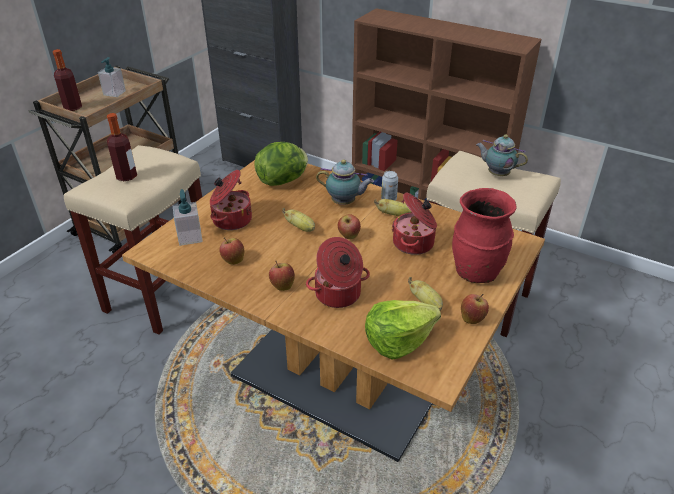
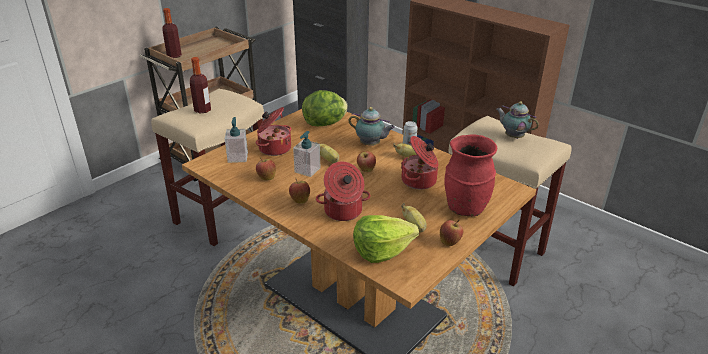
camera: 10 degrees right, 5 degrees down
soap dispenser [98,57,126,97] -> soap dispenser moved to [293,131,320,177]

